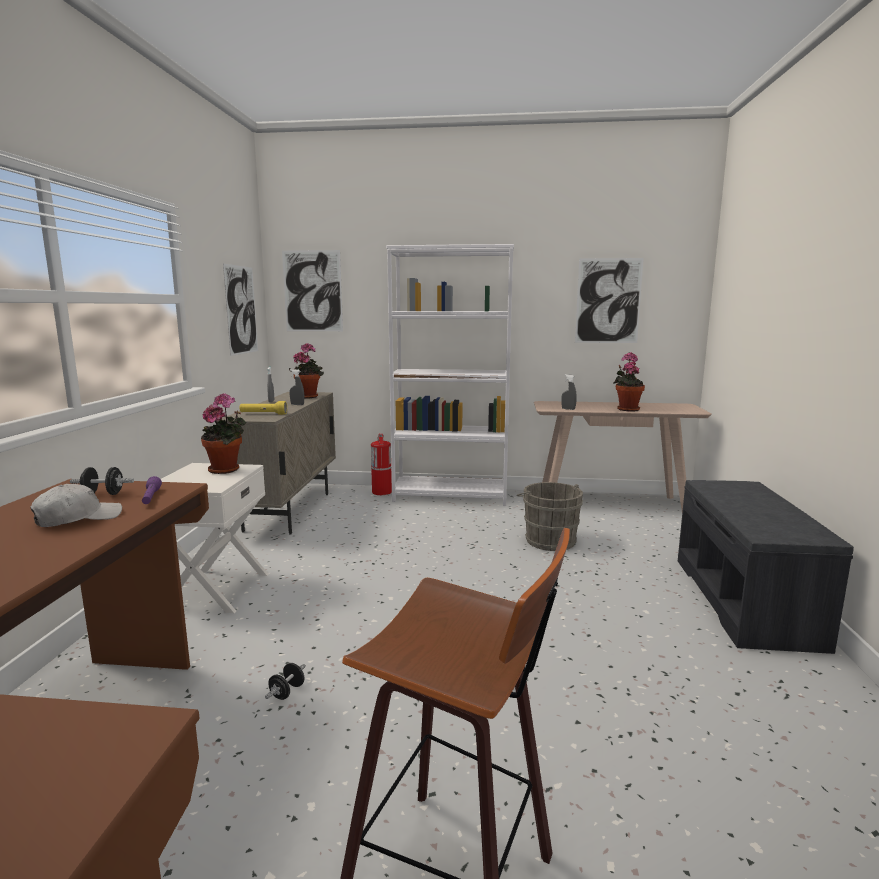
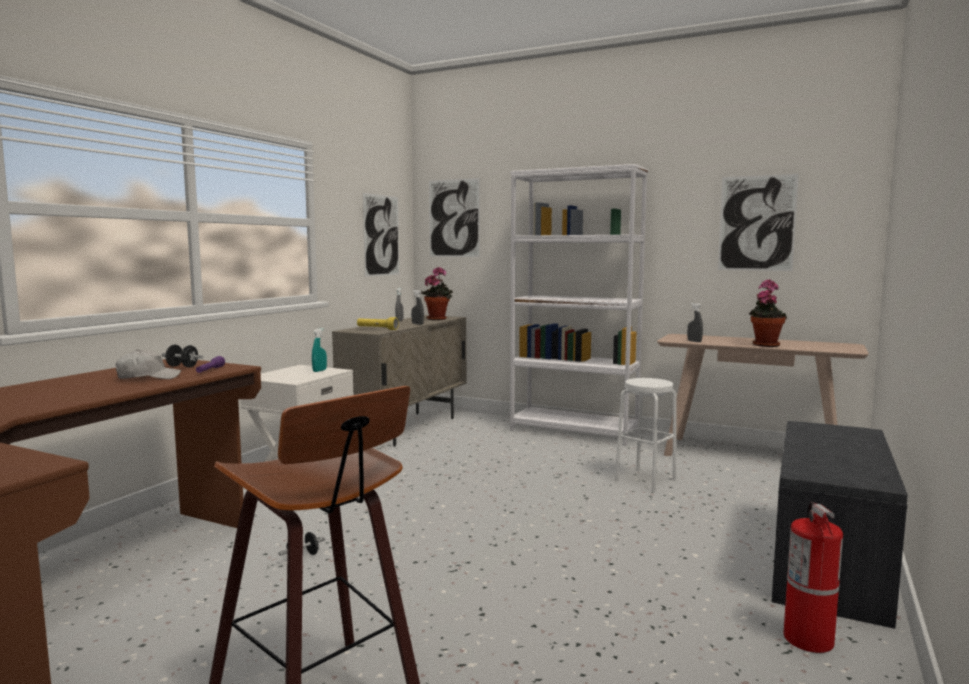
camera: 20 degrees right, 5 degrees down
potted plant [201,393,247,474] -> turquoise spray bottle [312,328,327,372]
fire extinguisher [371,433,392,495] -> fire extinguisher moved to [784,502,843,653]
grey bucket [516,482,583,551] -> white stool [615,378,677,492]

